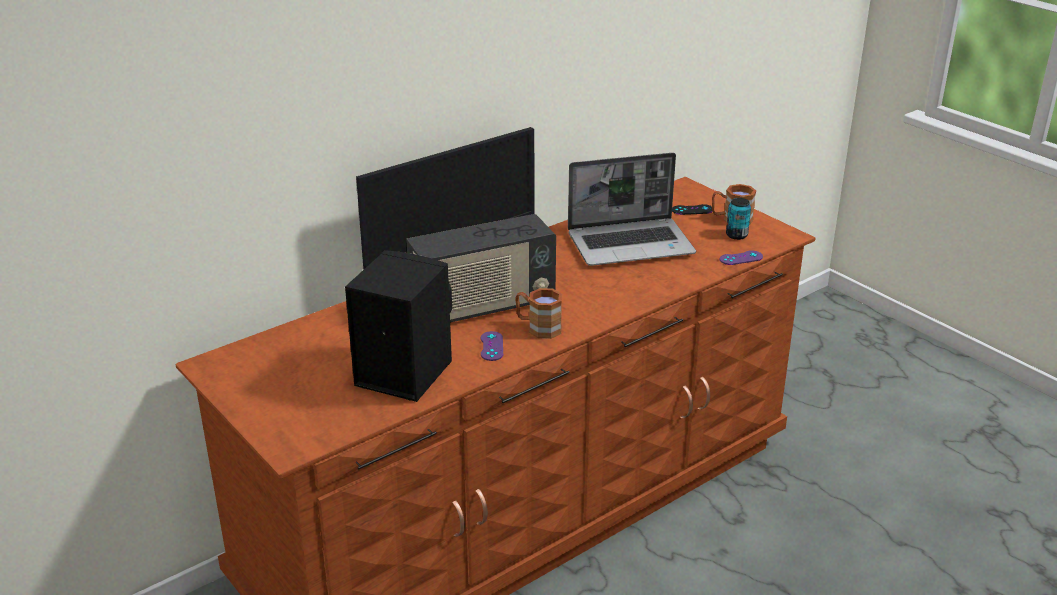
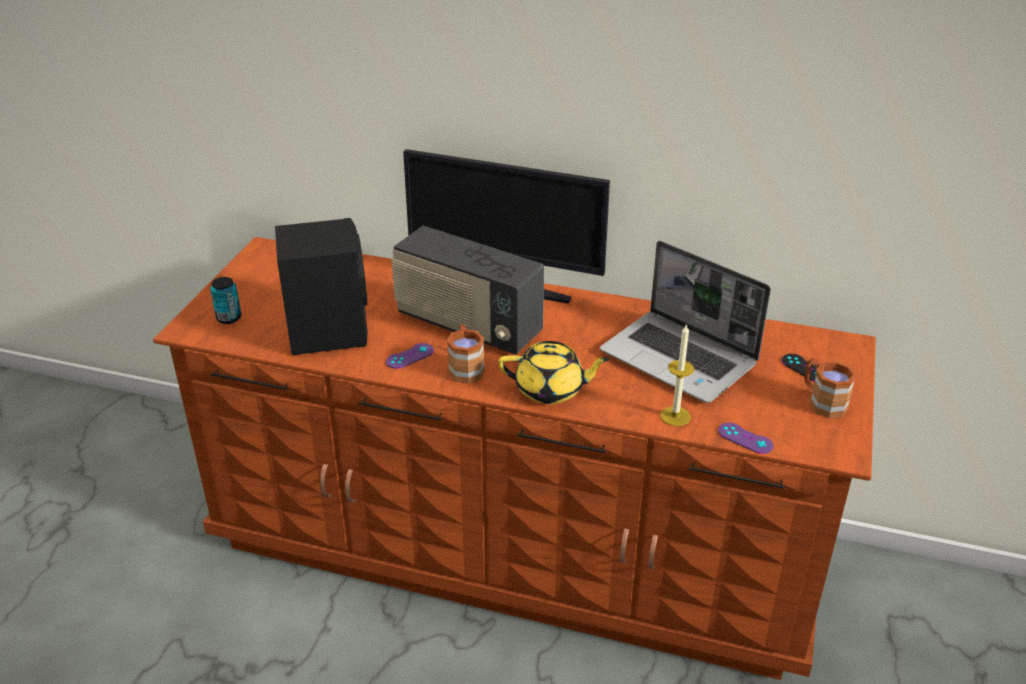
camera: 55 degrees right, 5 degrees up
can [726,198,751,240] -> can moved to [210,277,241,324]
none -> yellow teapot [498,341,610,404]
none -> candle [661,324,694,426]

